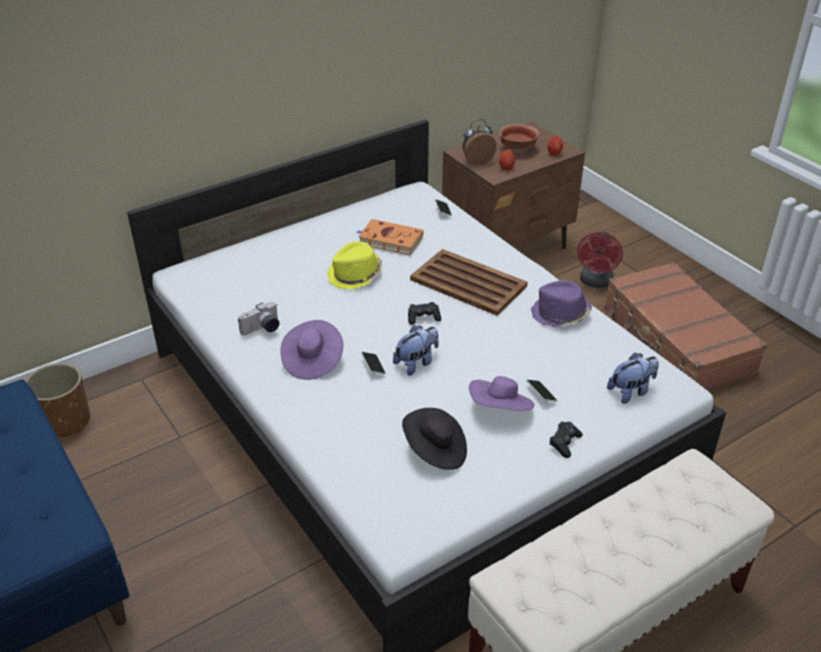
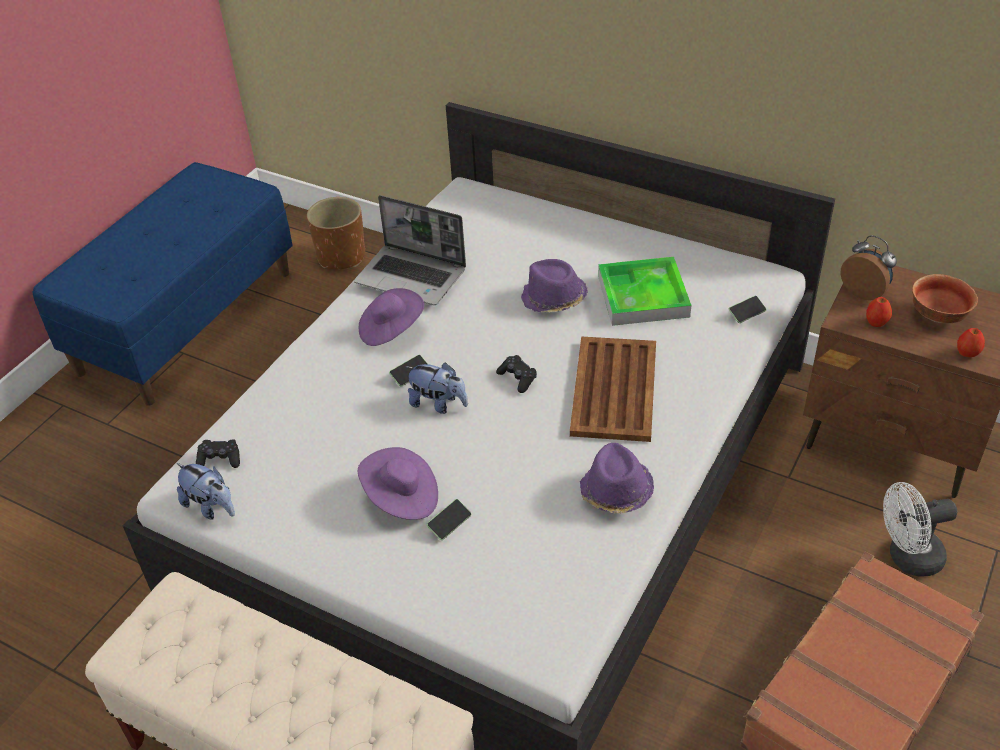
camera: 65 degrees right, 5 degrees up
camera [238,302,279,335] -> laptop [354,195,466,305]
yellow hat [327,241,382,289] -> purple hat [521,259,588,312]
orange book [356,219,424,256] -> tray [598,257,691,326]
black hat [402,408,467,470] -> none
black game controller [550,422,583,458] -> black game controller moved to [196,440,240,468]
red fan [577,231,623,288] -> white fan [883,482,957,577]
plush toy [607,353,659,404] -> plush toy moved to [177,463,235,520]

